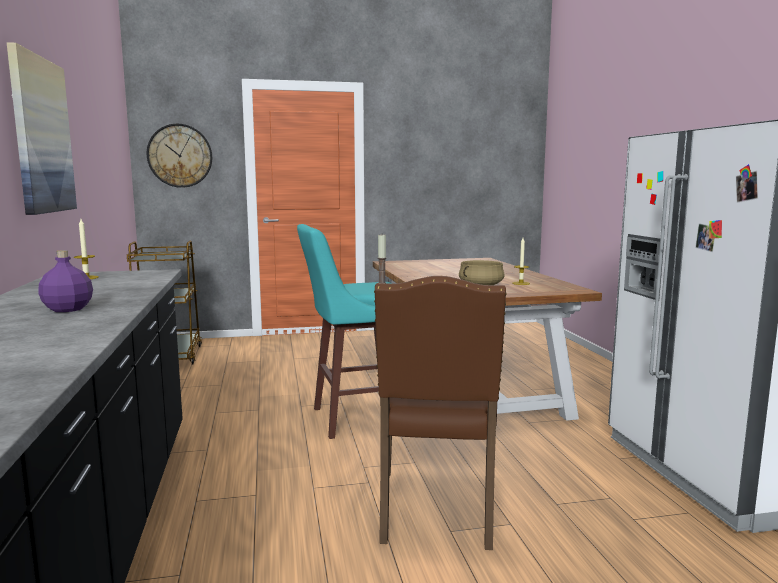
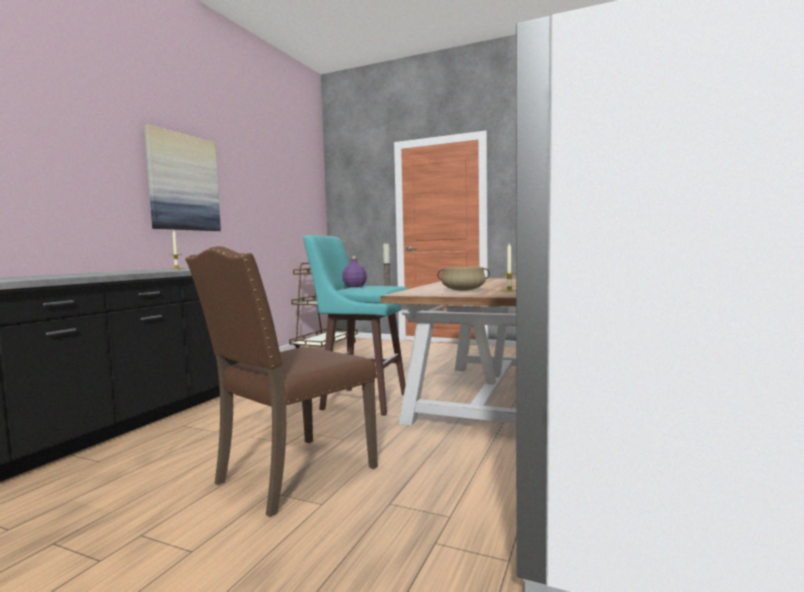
camera: 35 degrees right, 5 degrees down
purple bottle [38,250,93,312] -> purple bottle moved to [342,256,367,287]
wall clock [146,124,212,188] -> none

